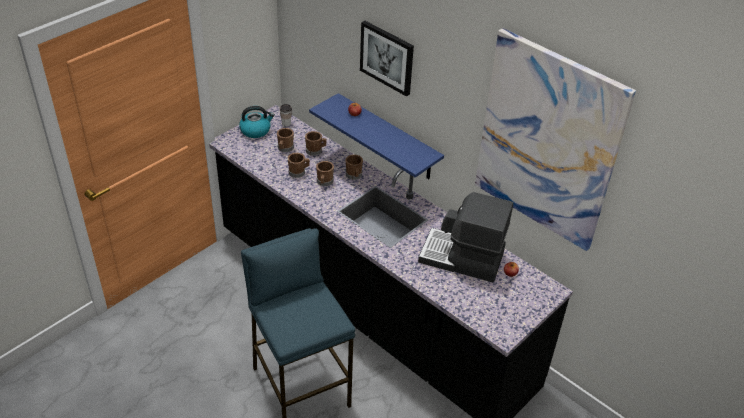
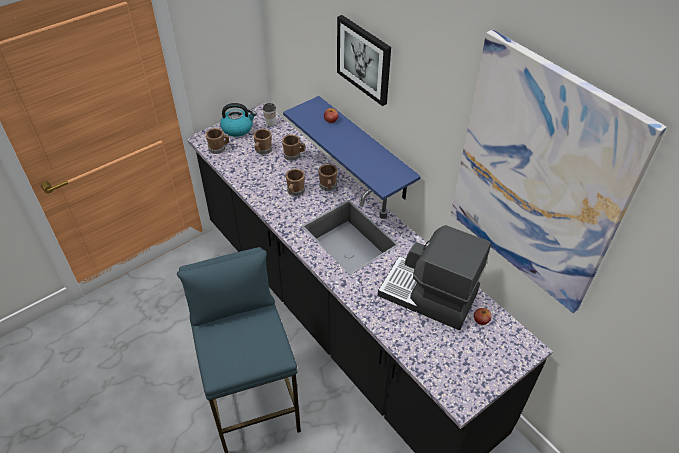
camera: 10 degrees right, 5 degrees up
brown mug [288,153,310,178] -> brown mug moved to [205,128,229,154]

